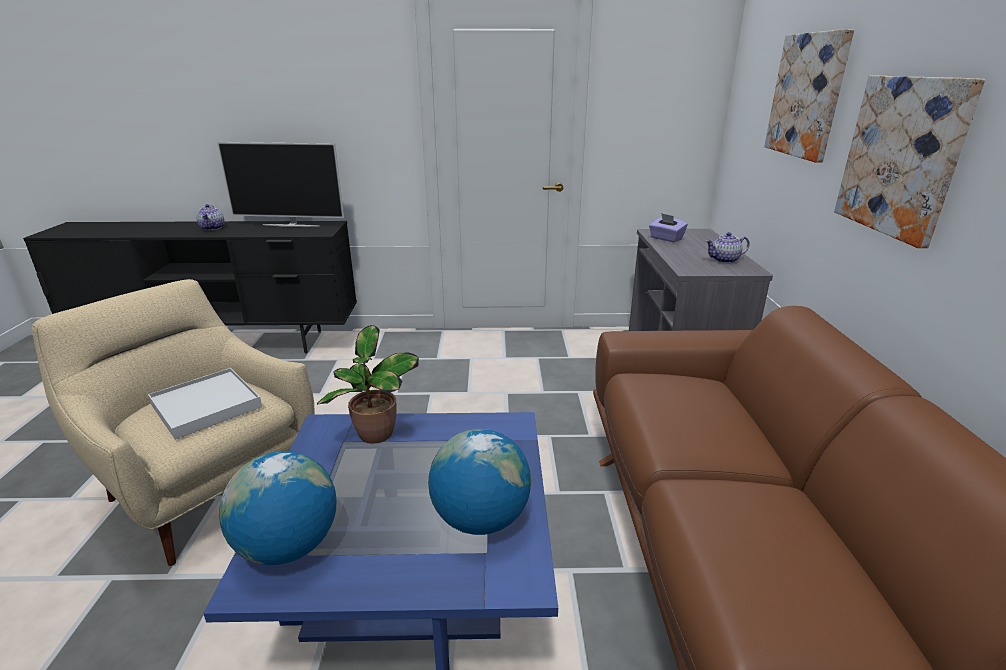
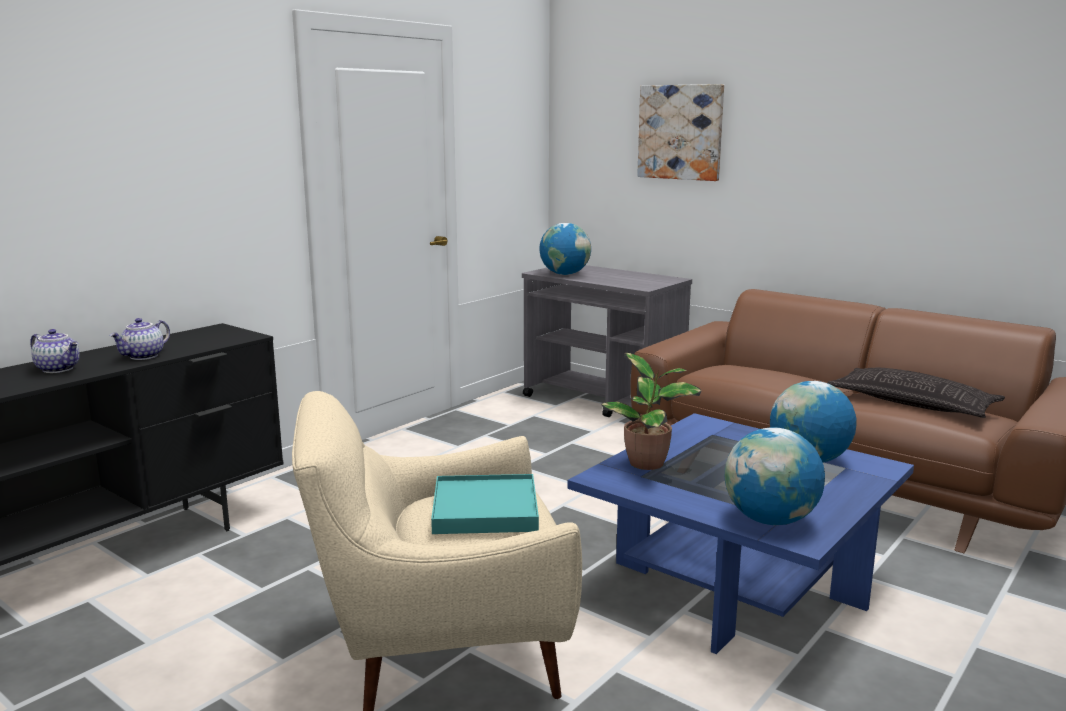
camera: 50 degrees left, 10 degrees down
white tray [148,368,262,440] -> turquoise tray [431,474,539,534]
television [217,142,344,227] -> none
purple tissue box [649,213,688,242] -> globe [540,223,591,275]
teapot [706,232,750,263] -> teapot moved to [109,318,170,360]
picture [834,76,985,248] -> none
none -> pillow [827,368,1005,418]

